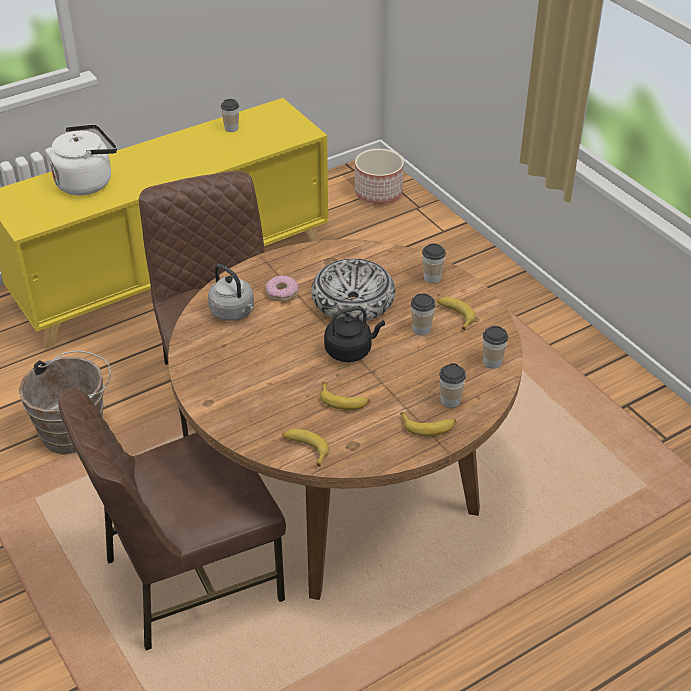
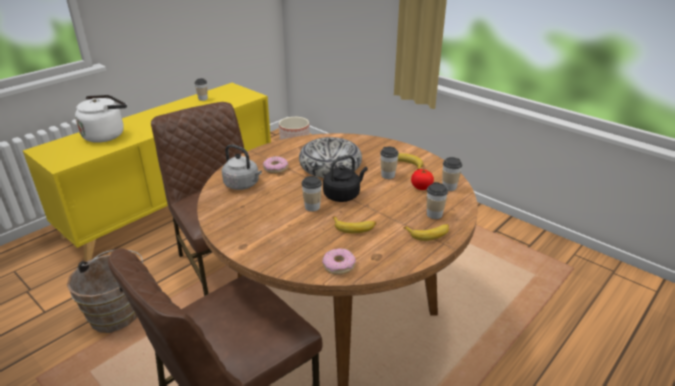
camera: 15 degrees left, 10 degrees down
banana [282,429,329,467] -> donut [322,248,356,275]
cup [422,243,446,284] -> cup moved to [302,176,322,212]
none -> tomato [411,169,434,190]

